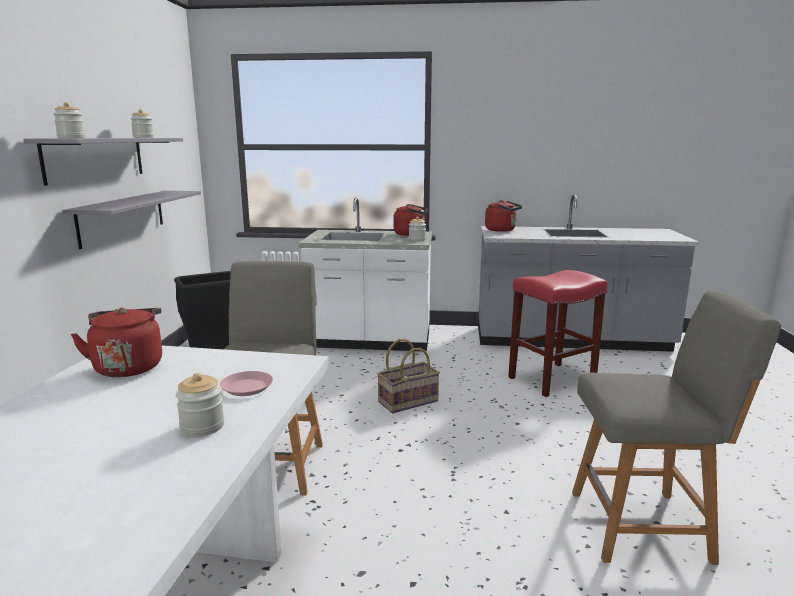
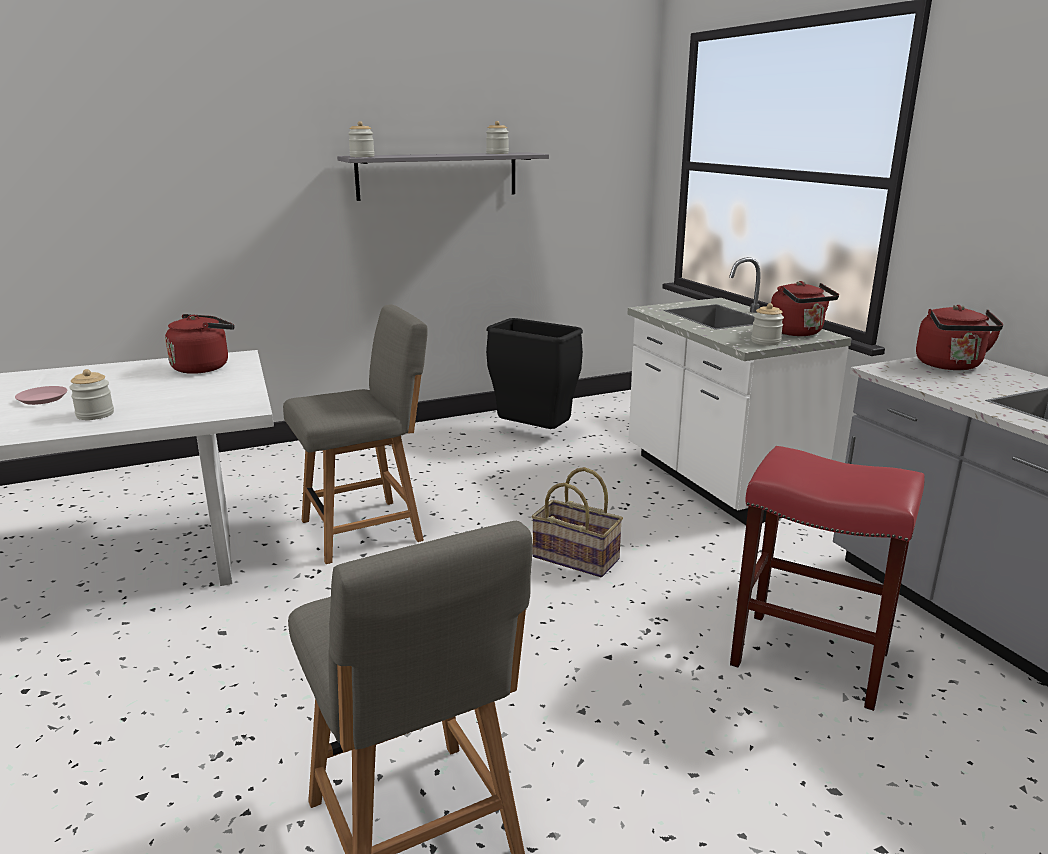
camera: 60 degrees right, 5 degrees up
grey shelf [62,191,201,249] -> none
pink plate [220,371,273,396] -> pink plate moved to [15,386,68,405]

